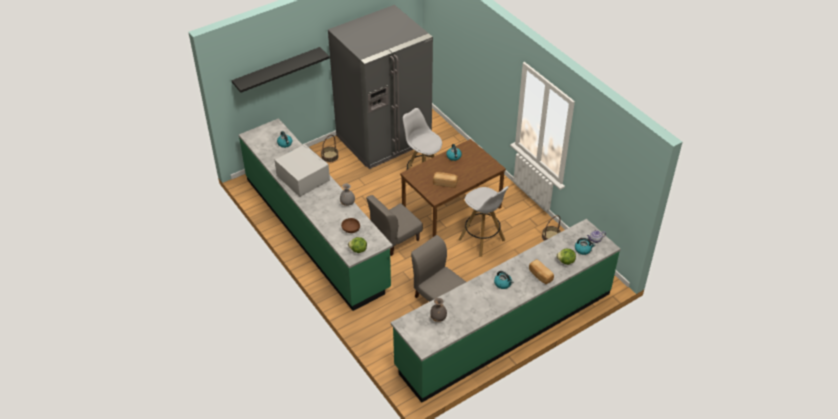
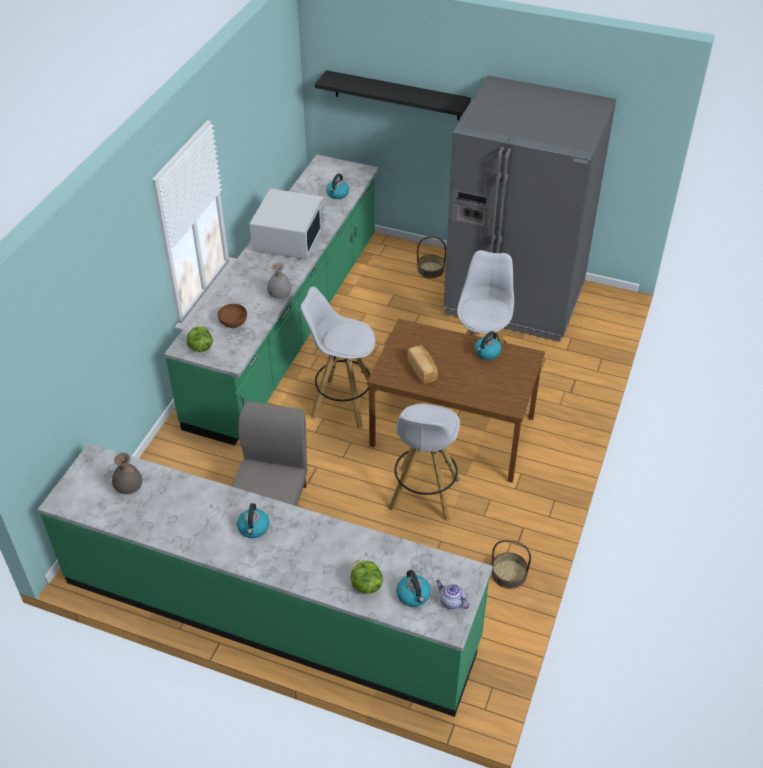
camera: 55 degrees right, 0 degrees up
grey chair [366,195,423,256] -> white stool [301,286,377,429]
bread [529,259,554,284] -> none

